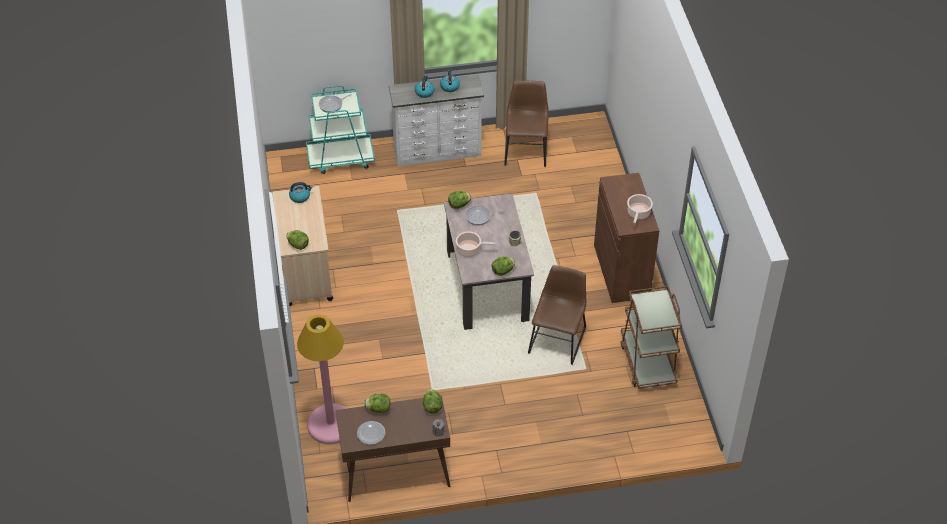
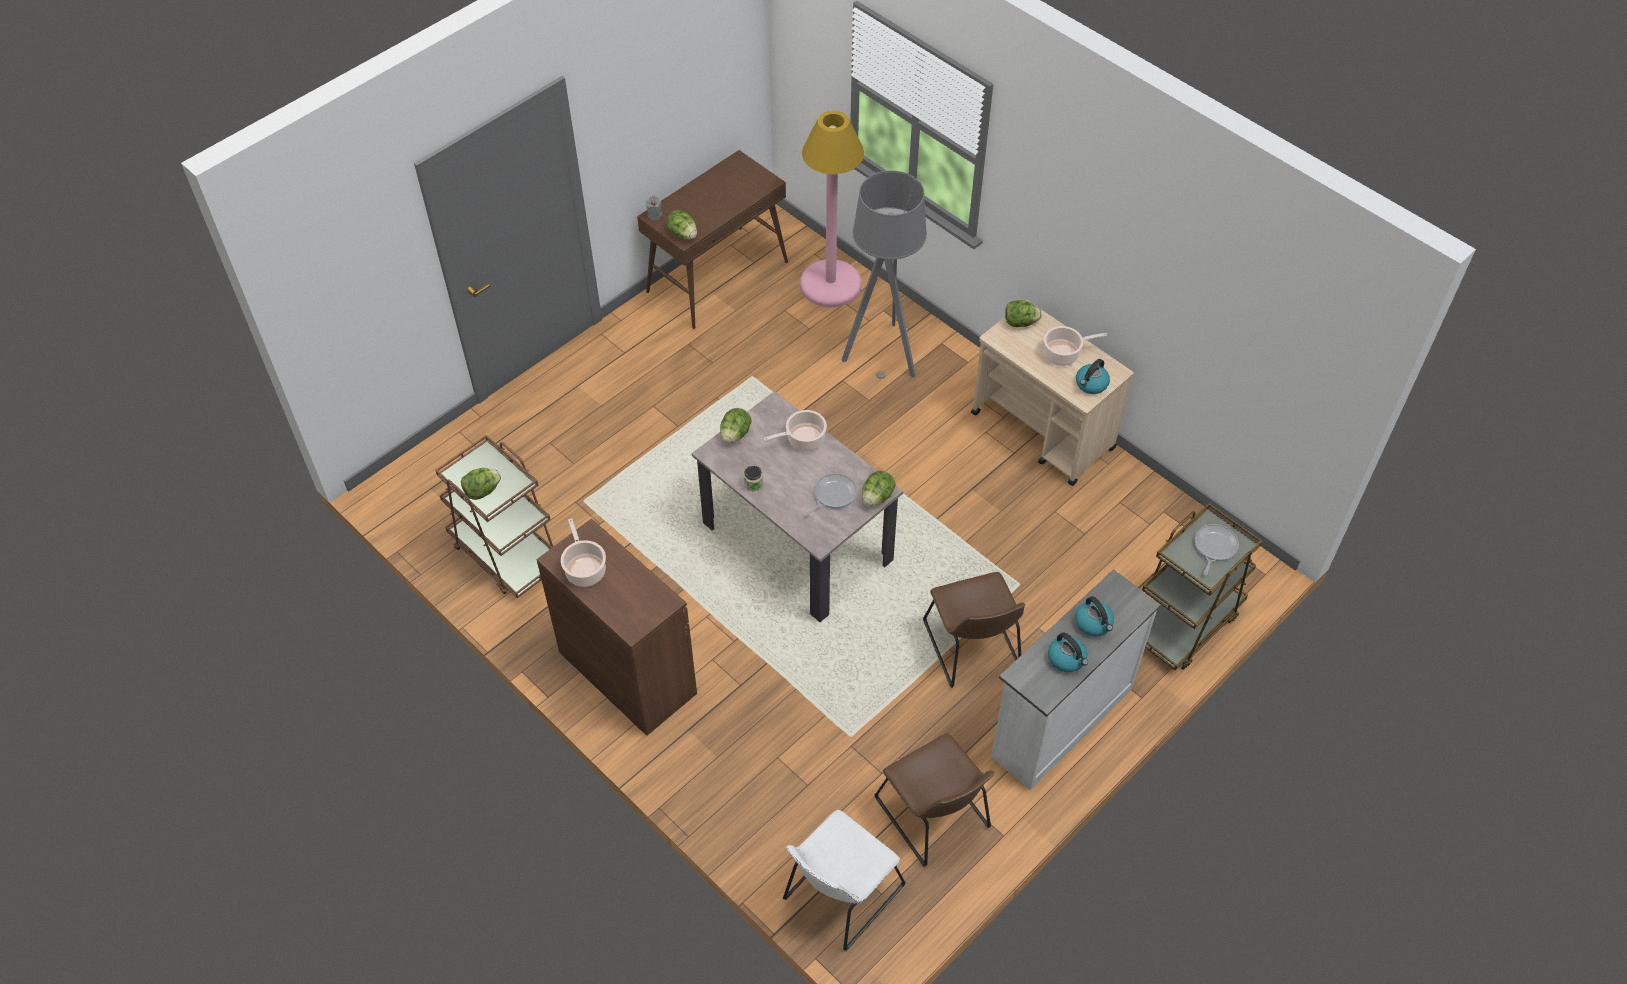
camera: 145 degrees right, 5 degrees up
turquoise cart [306,85,375,174] -> brown cart [1142,503,1262,670]
plate [357,421,385,445] -> none
lettuce [364,394,390,413] -> lettuce moved to [461,468,501,500]
brown chair [528,265,586,365] -> brown chair moved to [923,572,1025,688]
none -> white chair [783,810,906,951]
none -> grey floor lamp [842,170,927,379]
none -> cooking pot [1044,326,1107,366]

